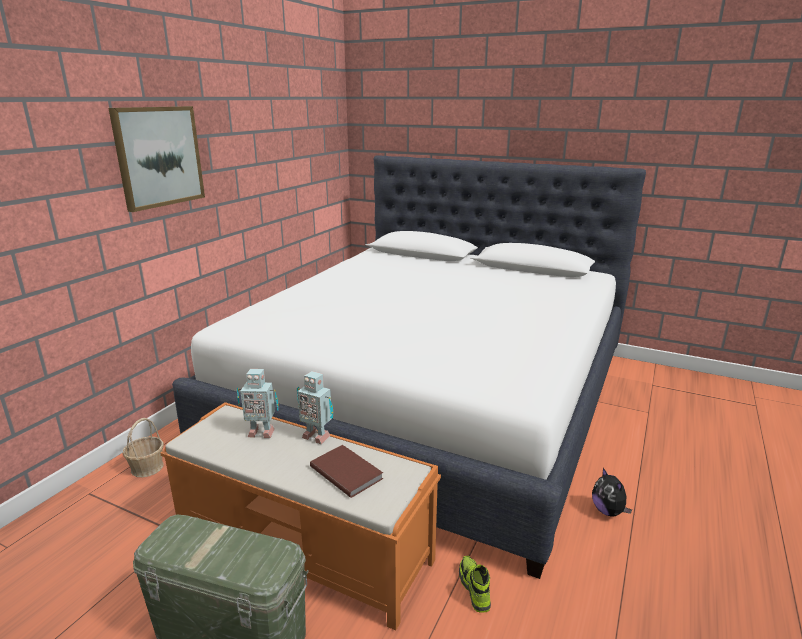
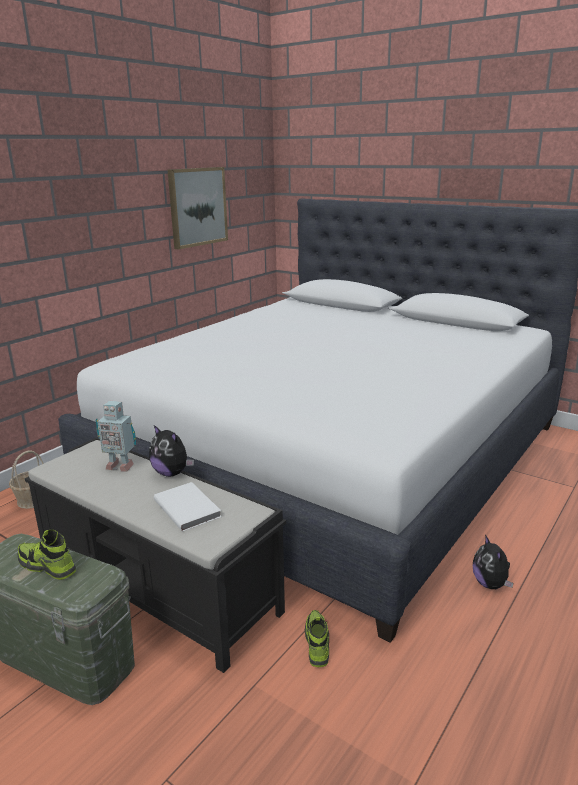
camera: 10 degrees right, 0 degrees up
picture [108,106,205,212] -> picture moved to [168,167,228,250]
orange bench [160,402,441,631] -> black bench [25,437,286,673]
toy robot [297,371,333,444] -> plush toy [149,425,194,477]
brown book [310,445,383,498] -> white book [154,482,221,531]
none -> shoe [18,530,76,580]

